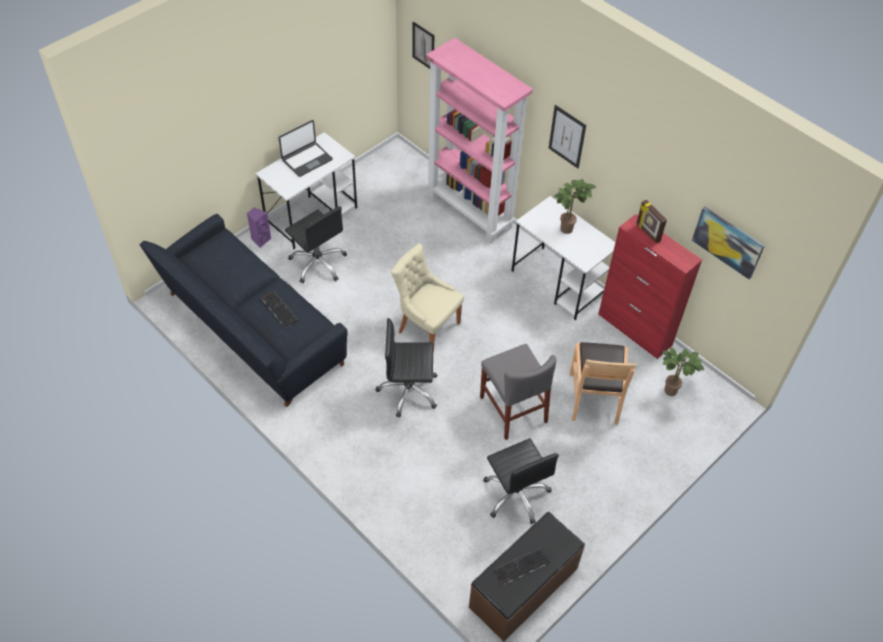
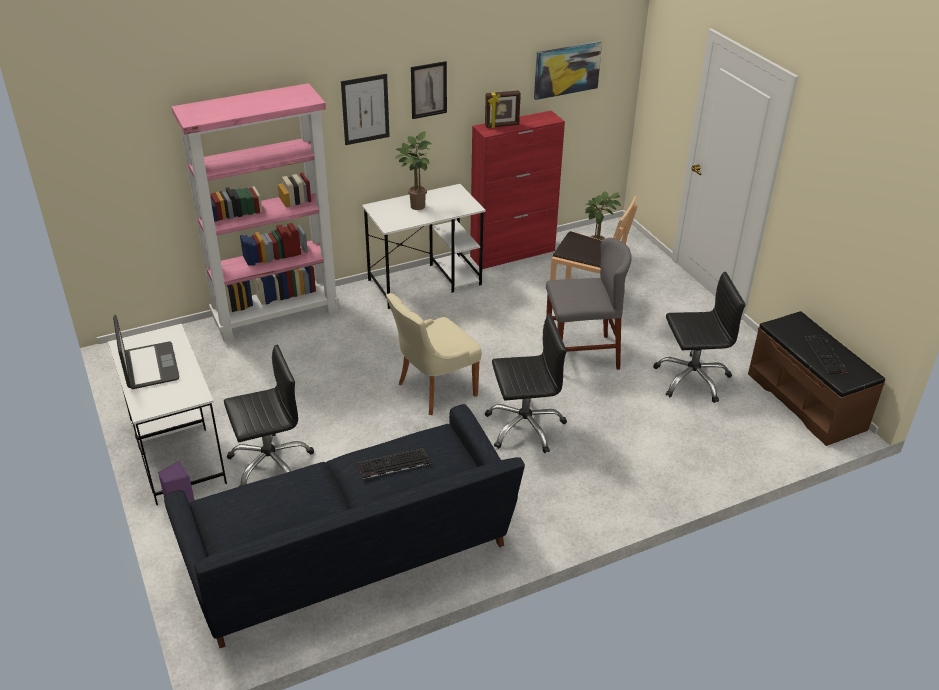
camera: 70 degrees left, 15 degrees down
black office chair [376,318,437,418] -> black office chair turned 120 degrees counterclockwise [485,314,567,453]
picture [412,21,435,69] -> picture moved to [411,61,447,119]

